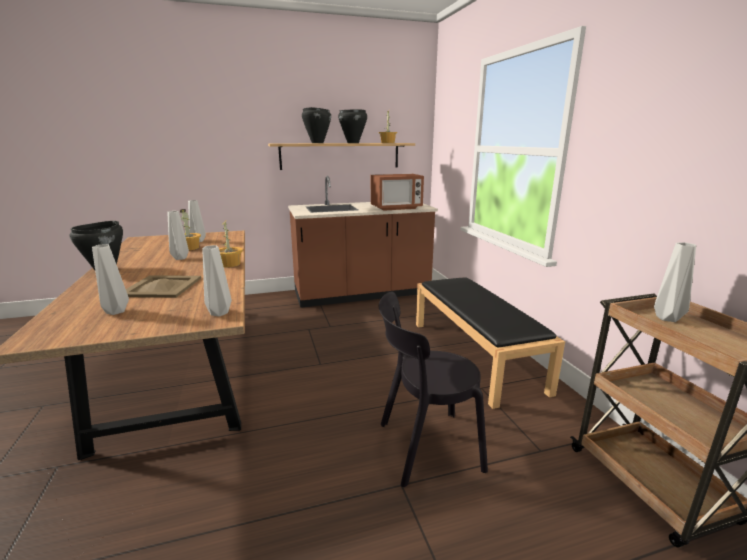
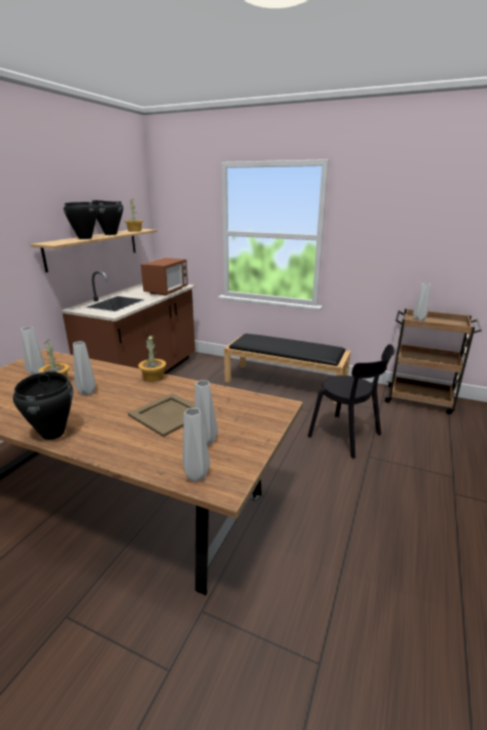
camera: 50 degrees left, 5 degrees up
grey vase [203,245,231,316] -> grey vase moved to [183,408,210,482]
black chair [379,292,488,487] -> black chair turned 75 degrees counterclockwise [308,344,395,459]

